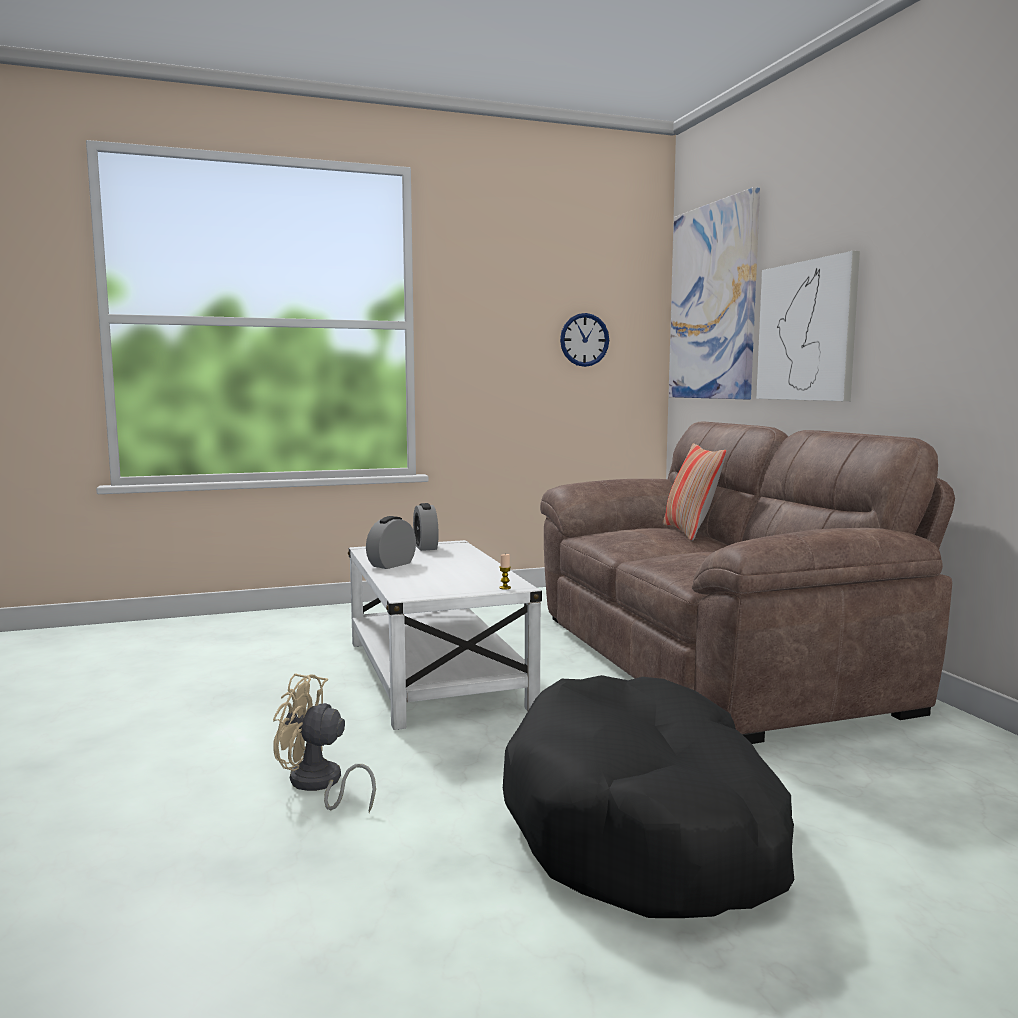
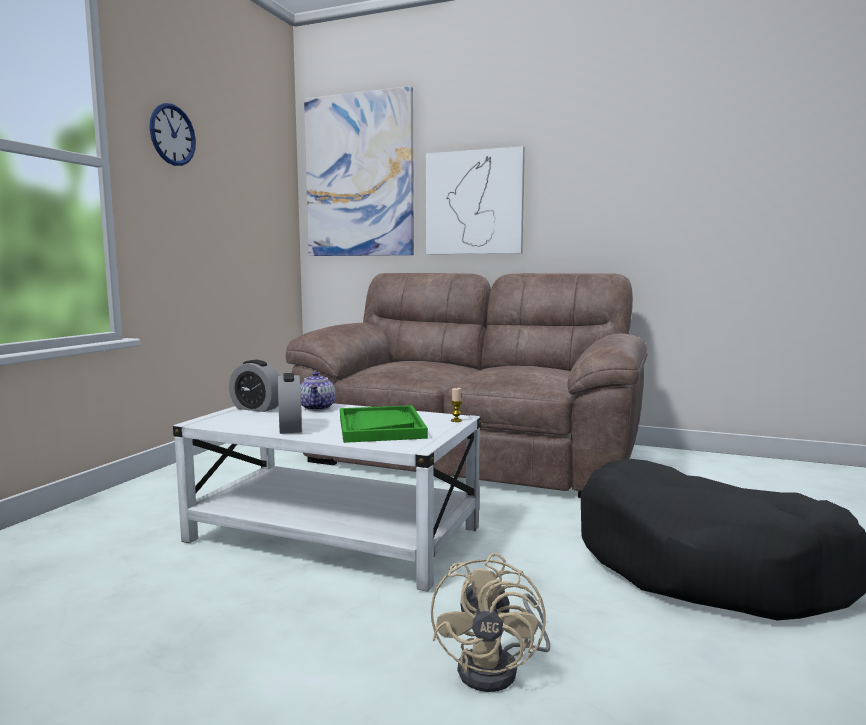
camera: 50 degrees left, 0 degrees up
beige fan [273,673,376,813] -> beige fan turned 45 degrees counterclockwise [431,553,550,692]
wall clock [560,313,609,367] -> wall clock moved to [150,103,196,166]
pillow [662,443,727,541] -> none
none -> teapot [300,372,336,411]
none -> green tray [340,405,428,443]

